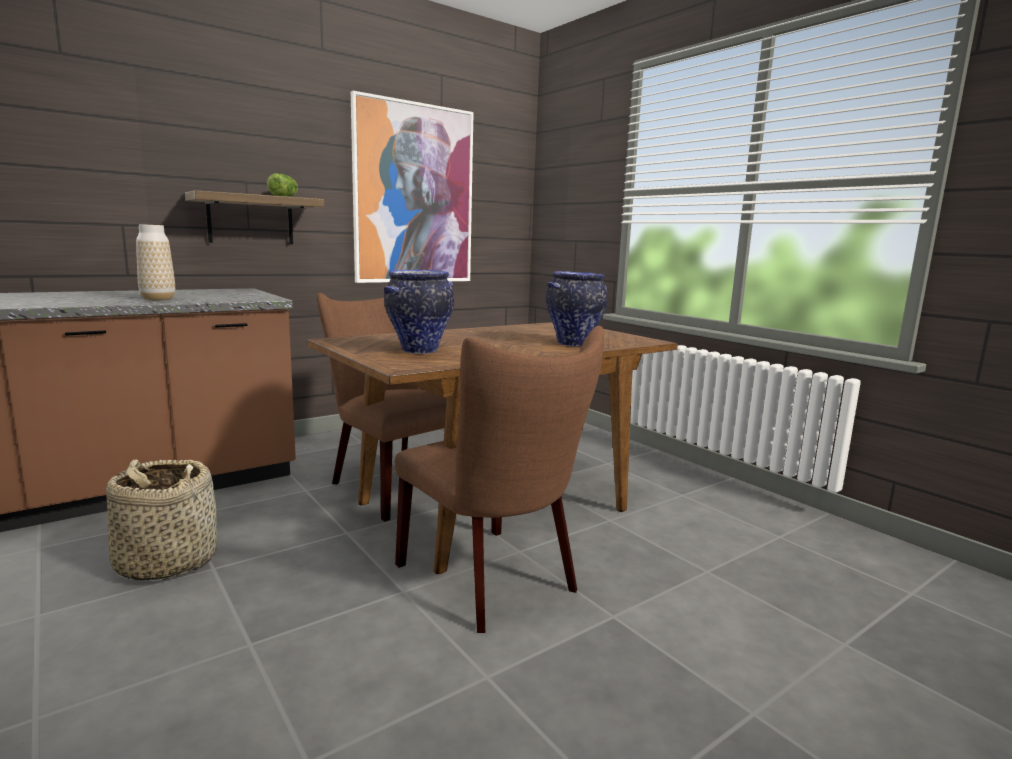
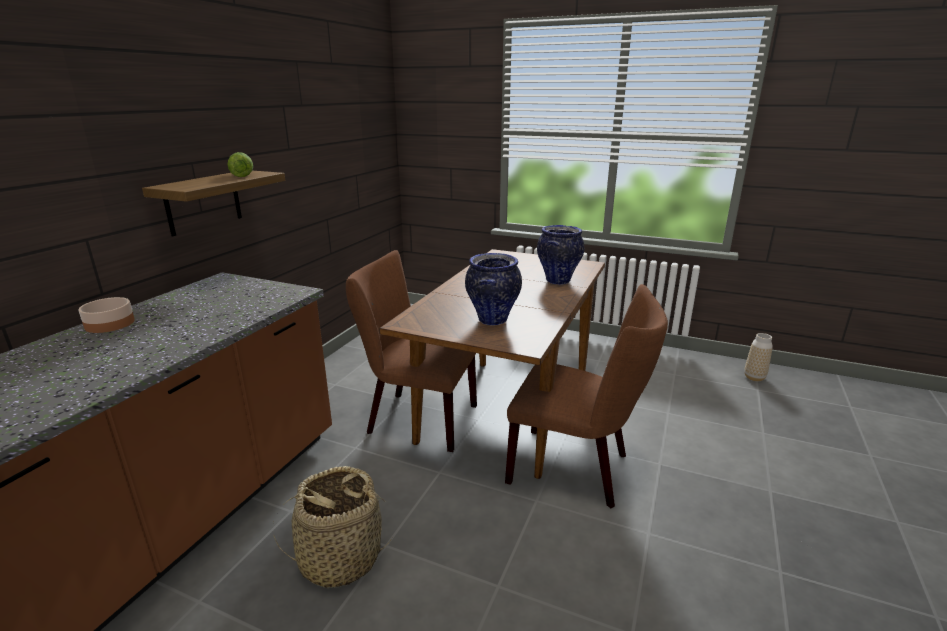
camera: 30 degrees left, 10 degrees up
vase [136,224,175,300] -> vase moved to [744,333,773,381]
picture [351,91,474,283] -> none
none -> bowl [78,297,135,333]

